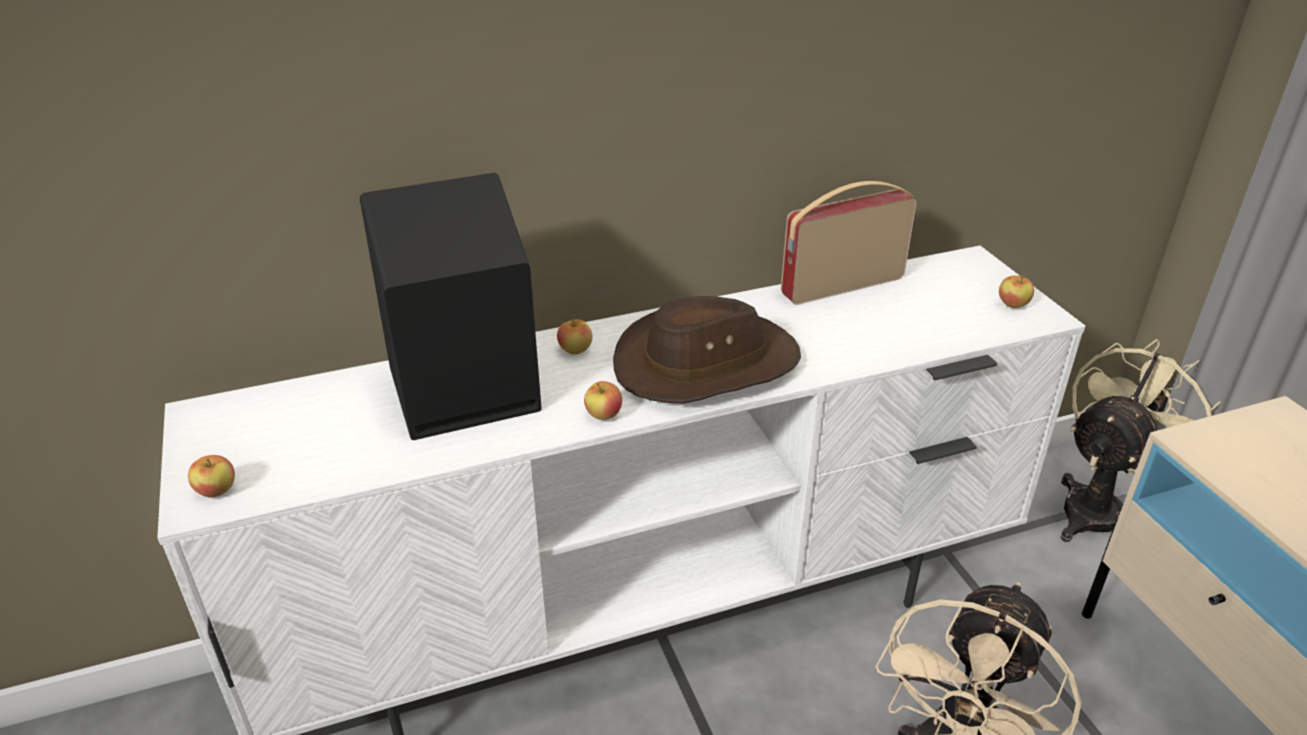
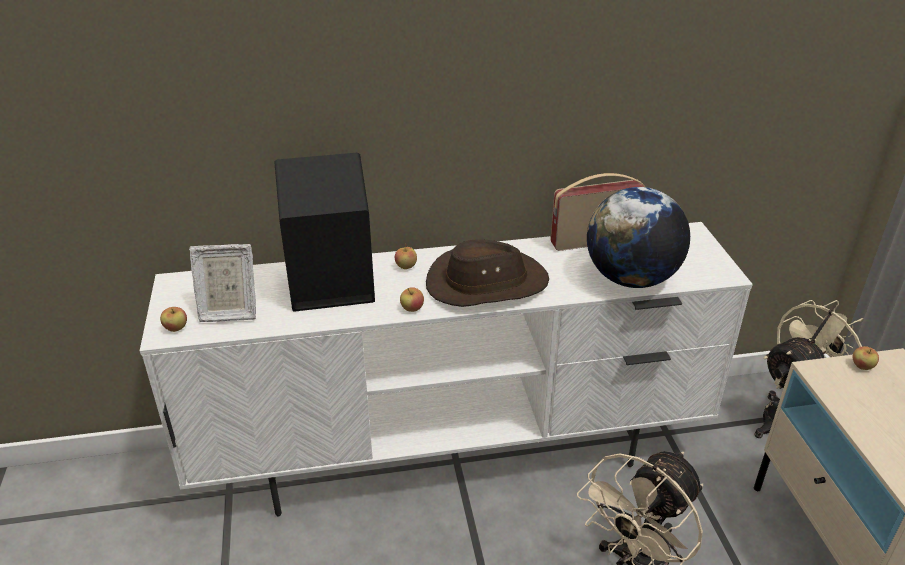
camera: 10 degrees right, 0 degrees up
apple [999,275,1034,308] -> apple moved to [852,346,879,370]
none -> picture frame [189,244,256,322]
none -> globe [587,187,690,288]

